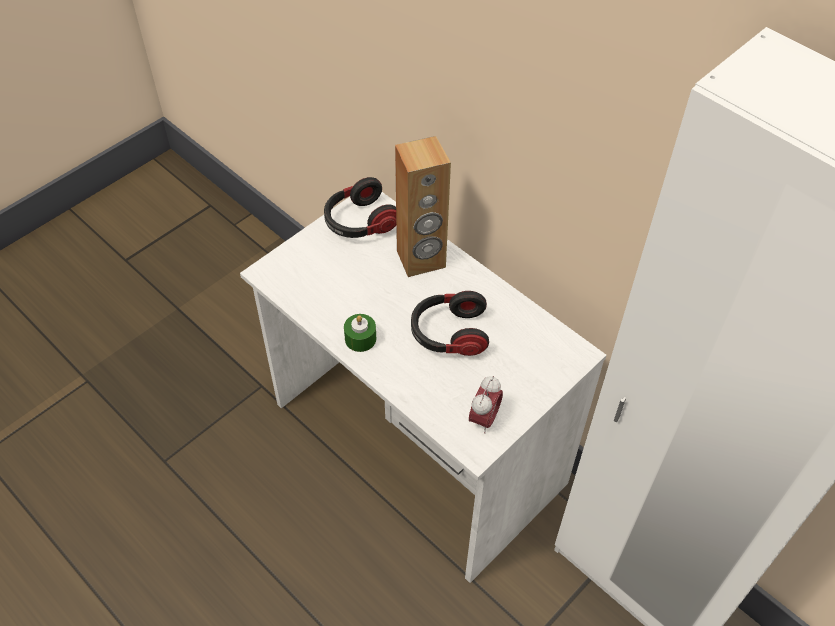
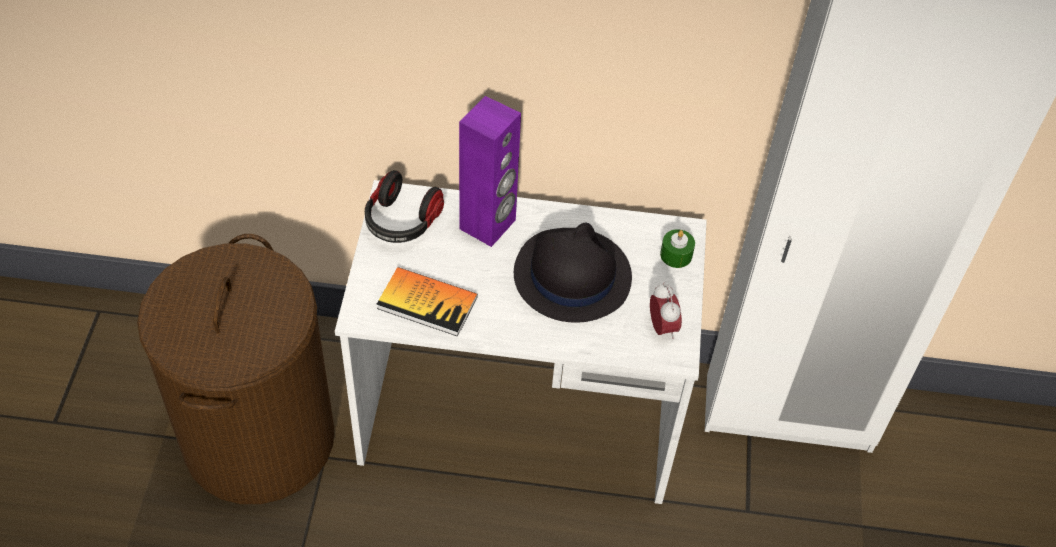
camera: 40 degrees left, 0 degrees up
green candle [344,314,376,352] -> green candle moved to [660,229,695,268]
brown speaker [395,136,451,277] -> purple speaker [459,96,521,247]
headphones [411,291,489,356] -> black hat [514,222,632,323]
none -> brown laundry basket [137,234,334,504]
none -> book [377,267,478,337]

